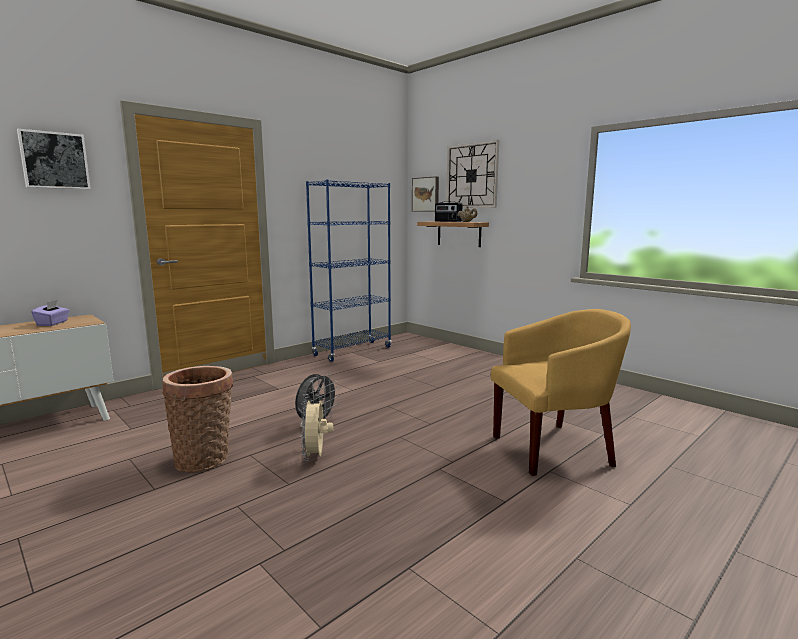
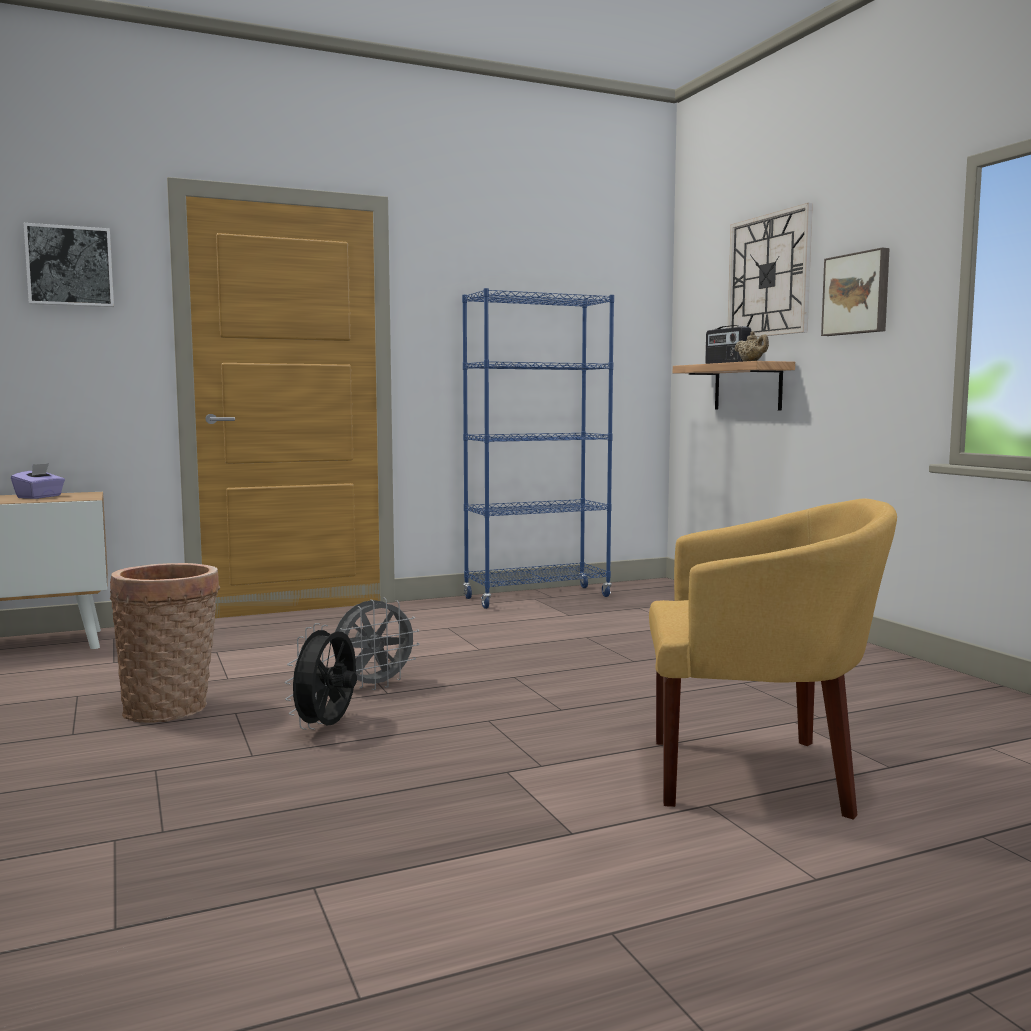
camera: 20 degrees right, 5 degrees down
beige fan [300,397,333,461] -> black fan [285,623,357,730]
picture [412,177,439,212] -> picture moved to [821,248,890,336]

